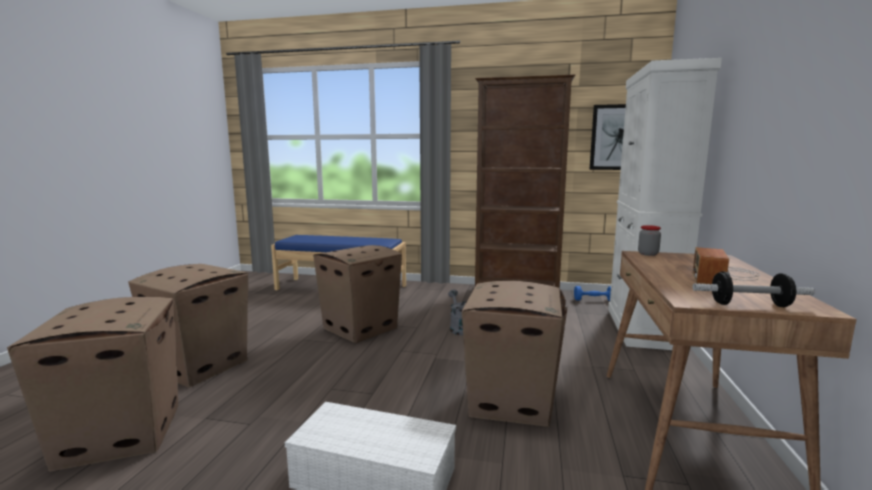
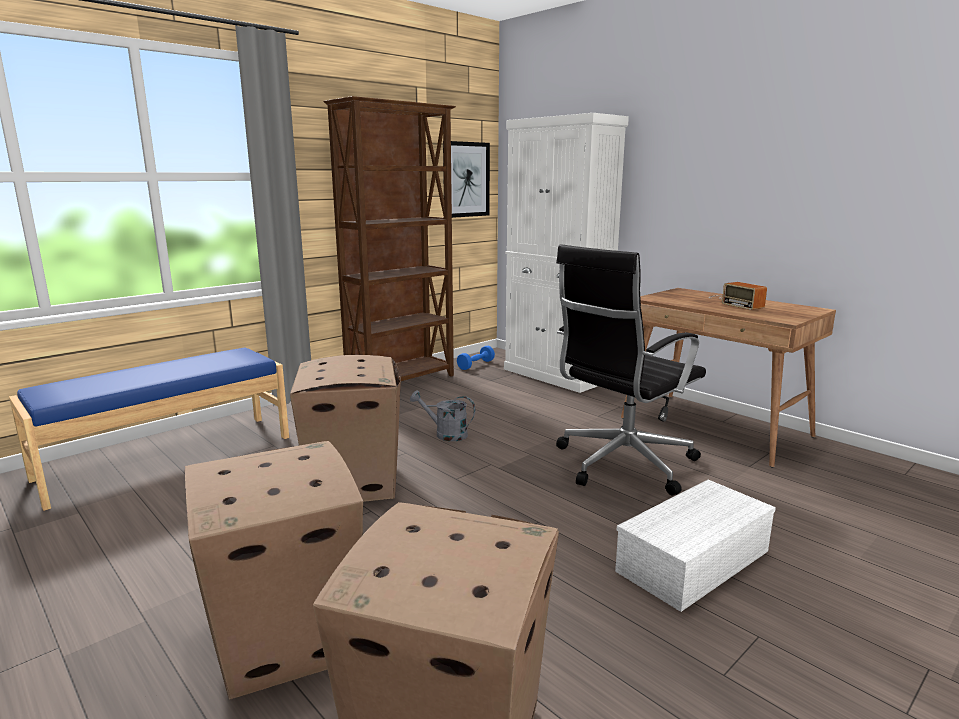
camera: 55 degrees left, 5 degrees up
cardboard box [462,281,567,427] -> black office chair [556,244,706,495]
jar [638,225,661,256] -> none
dumbbell [692,271,815,307] -> none

